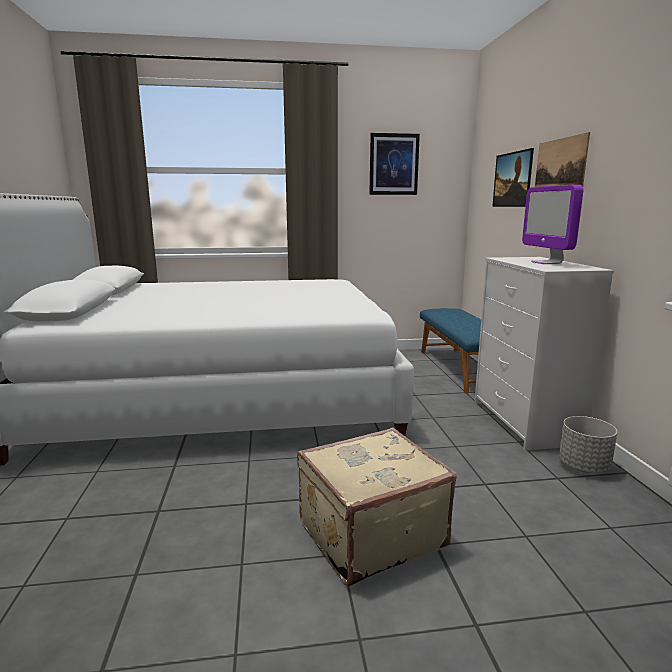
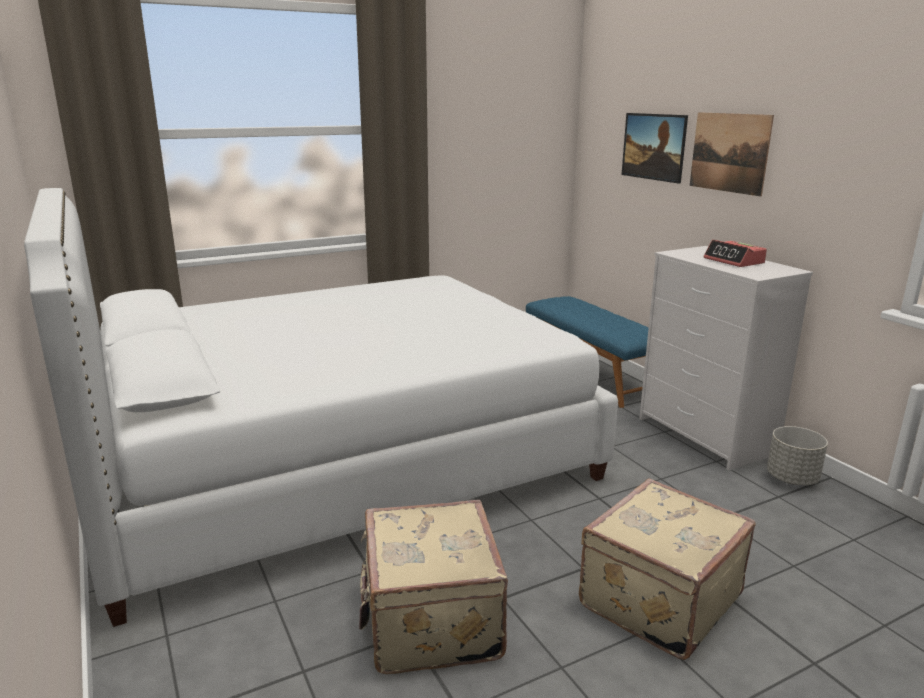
camera: 20 degrees left, 5 degrees up
picture [369,133,420,195] -> none
monitor [522,185,583,264] -> alarm clock [704,240,767,267]
none -> beige suitcase [359,500,508,674]

